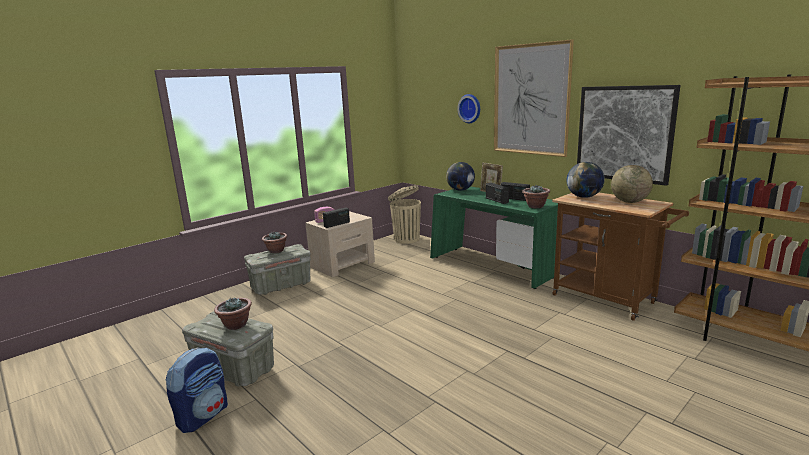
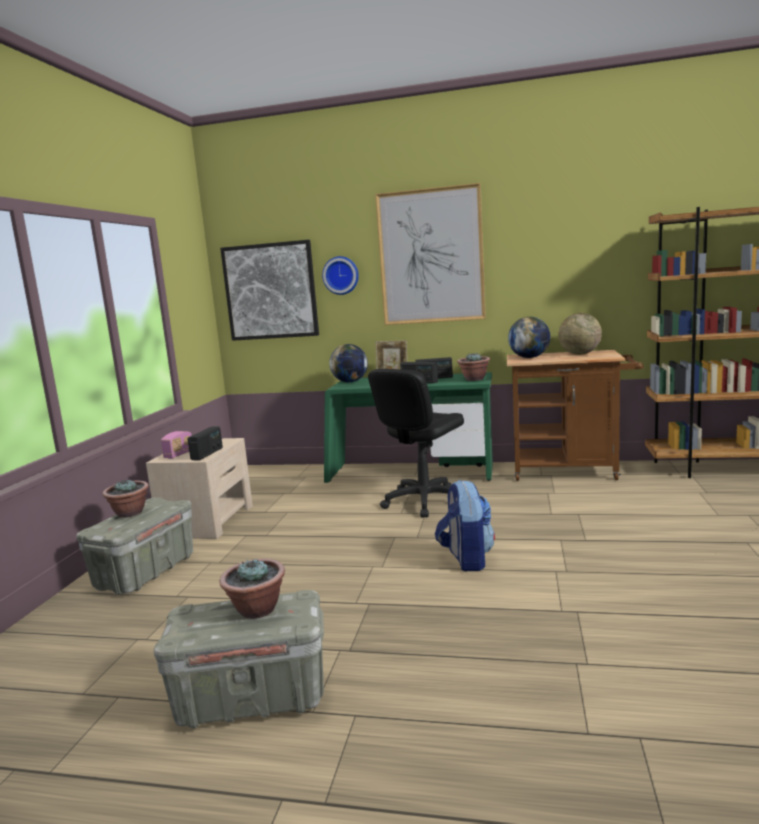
camera: 35 degrees left, 5 degrees down
backpack [166,347,228,433] -> backpack moved to [435,480,495,571]
beige trash can [388,185,421,244] -> none
picture [577,85,680,186] -> picture moved to [220,240,319,341]
none -> black office chair [368,369,464,518]

